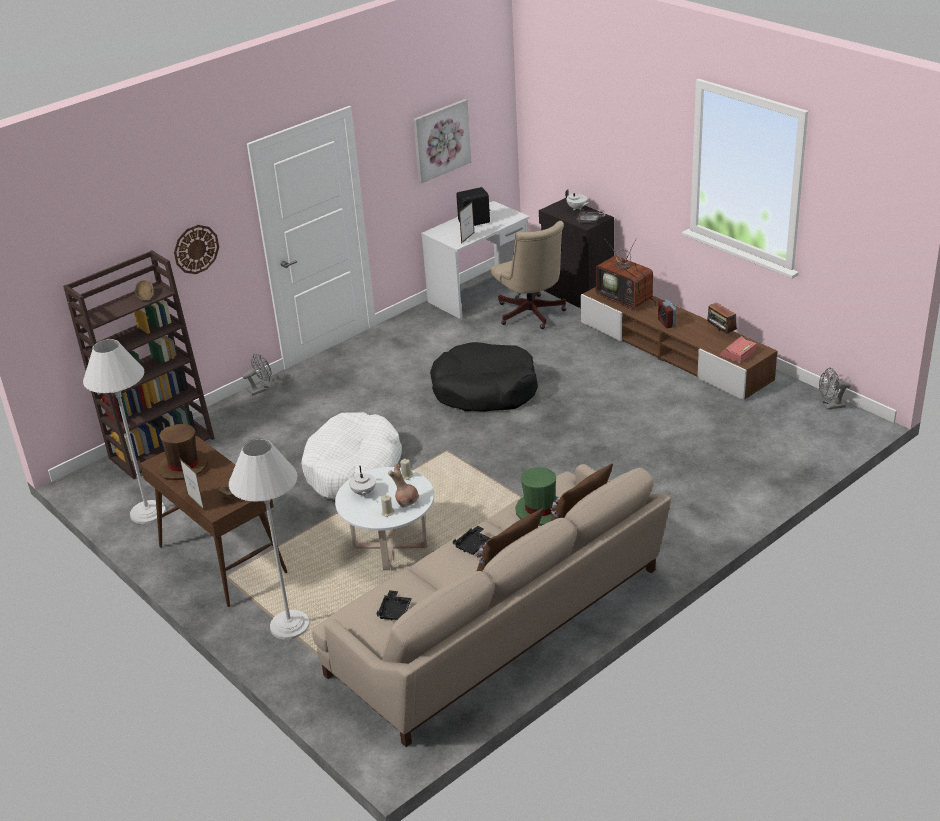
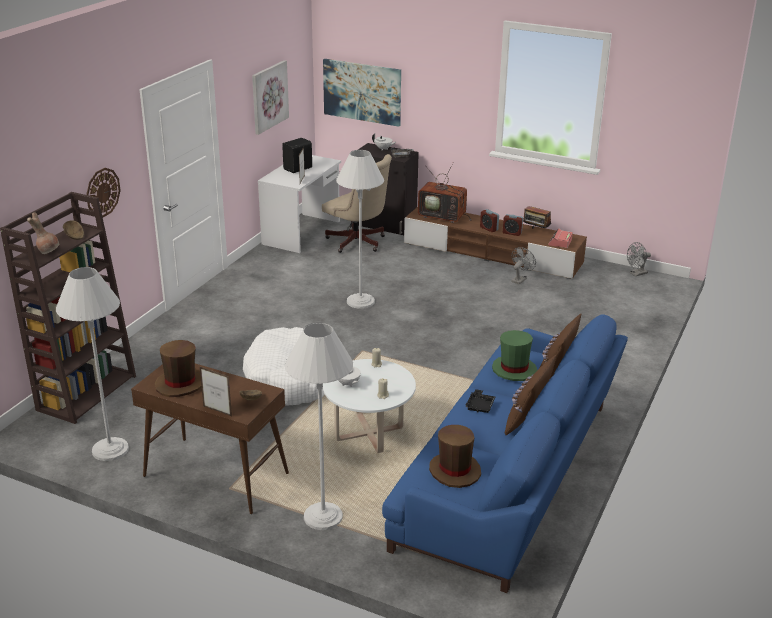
camera: 25 degrees left, 5 degrees down
grey fan [242,353,272,396] -> grey fan moved to [511,247,536,285]
beige sofa [312,464,671,747] -> blue sofa [382,314,628,593]
black tray [376,590,412,621] -> brown hat [429,425,481,488]
brown vase [388,464,419,508] -> brown vase moved to [27,213,60,254]
black dog bed [430,342,538,412] -> white floor lamp [336,150,384,309]
none -> picture [323,59,401,127]
none -> alarm clock [503,214,523,236]

